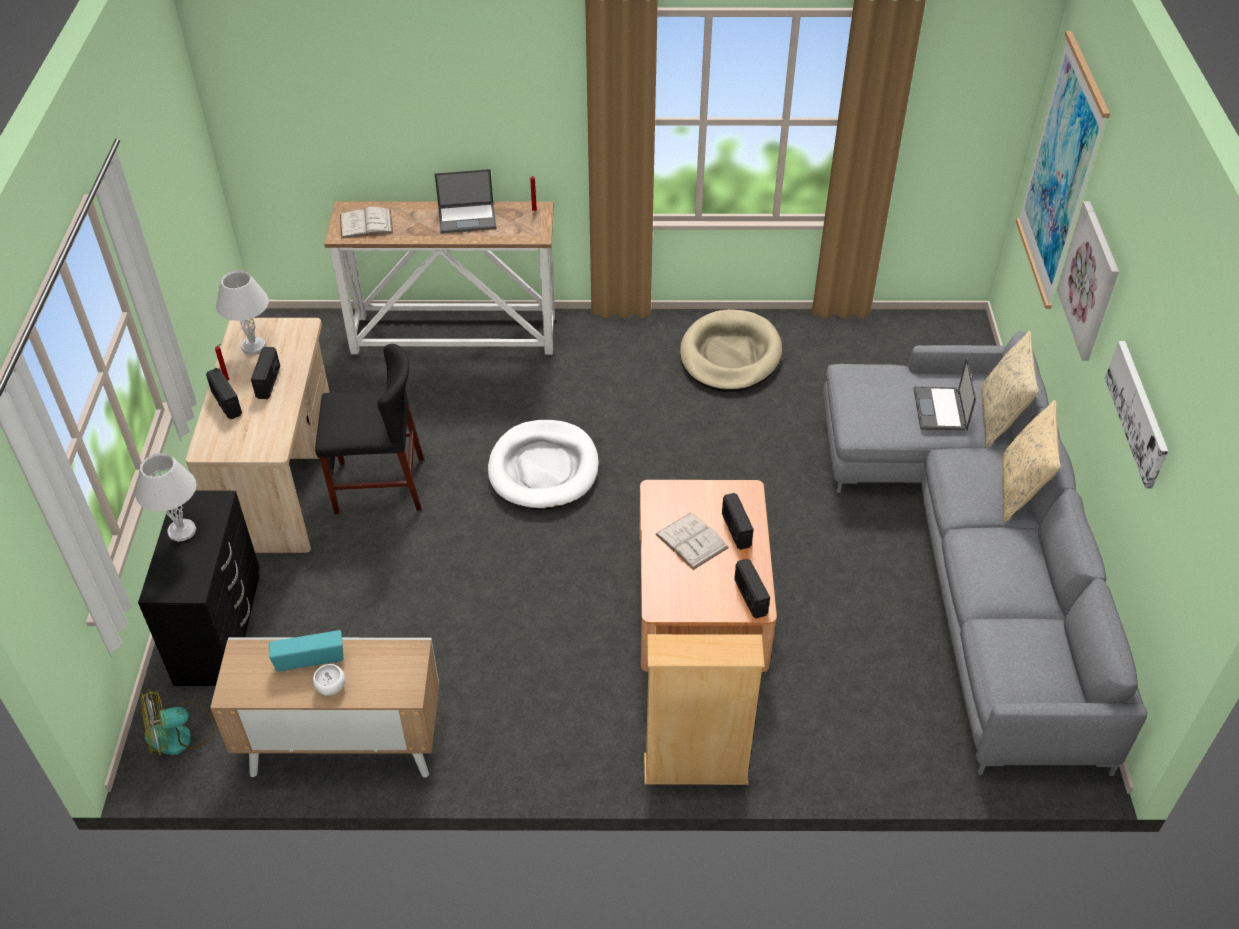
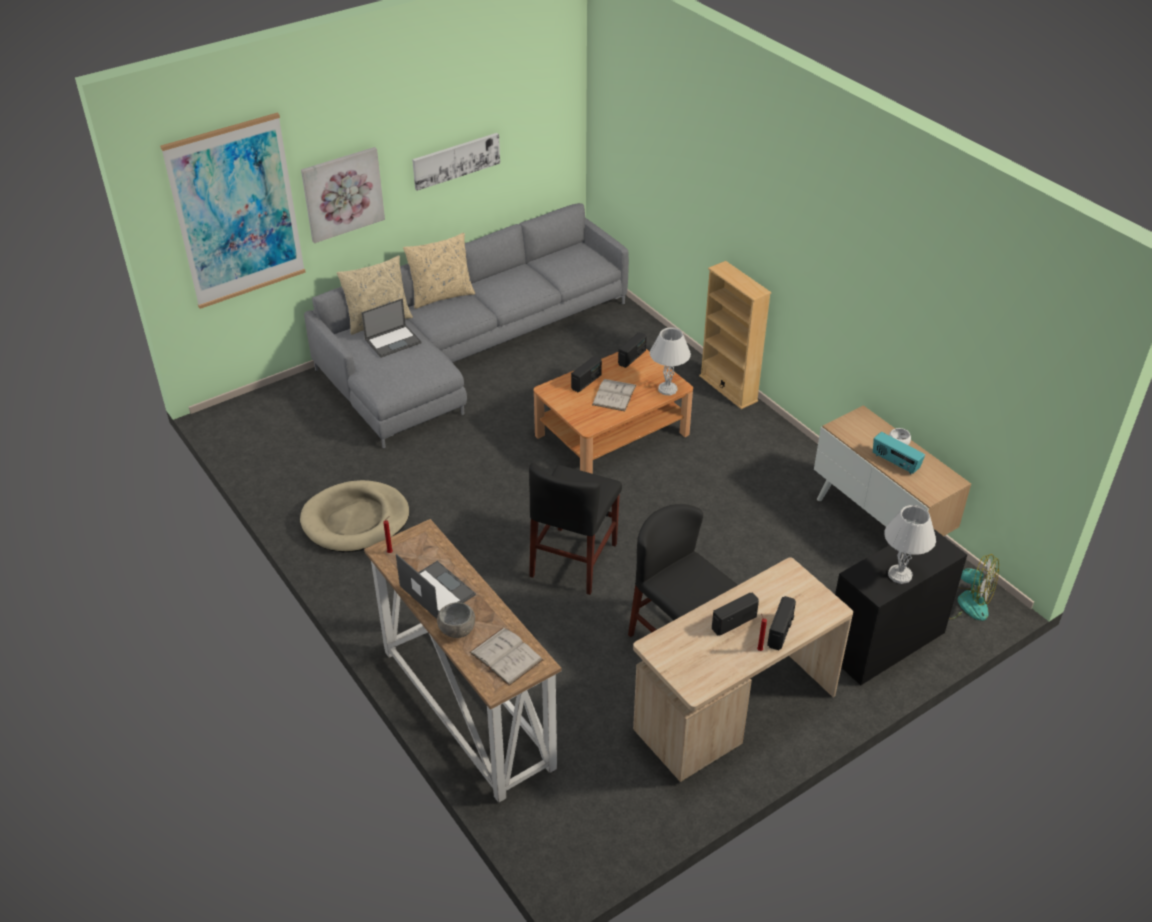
camera: 125 degrees left, 5 degrees down
white table lamp [216,270,269,354] -> white table lamp moved to [650,327,691,395]
white dog bed [488,420,599,510] -> black chair [529,463,622,595]
none -> grey bowl [437,602,475,638]

